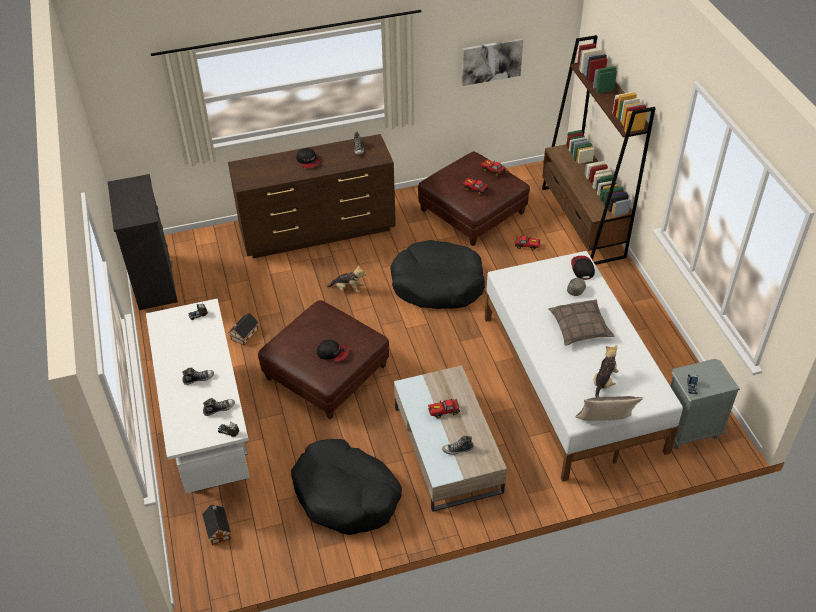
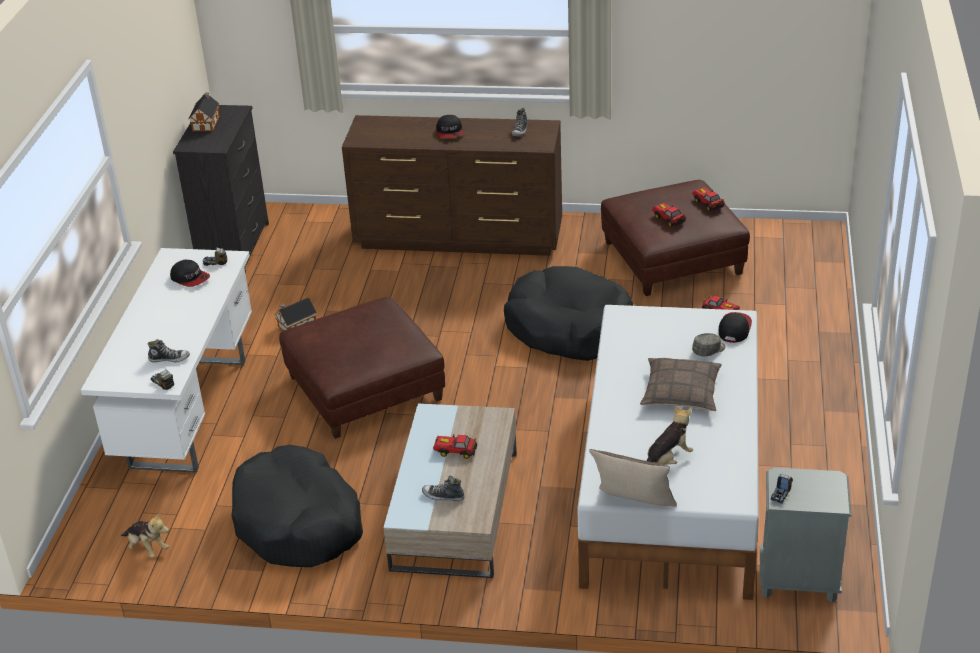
camera: 25 degrees right, 10 degrees down
shoe [182,367,214,385] -> none
toy house [202,504,231,545] -> toy house moved to [188,93,219,132]
cap [317,340,349,361] -> cap moved to [170,260,210,287]
plush toy [327,265,367,293] -> plush toy moved to [121,512,169,558]
picture [462,38,523,86] -> none
brown bookcase [542,35,656,265] -> none

